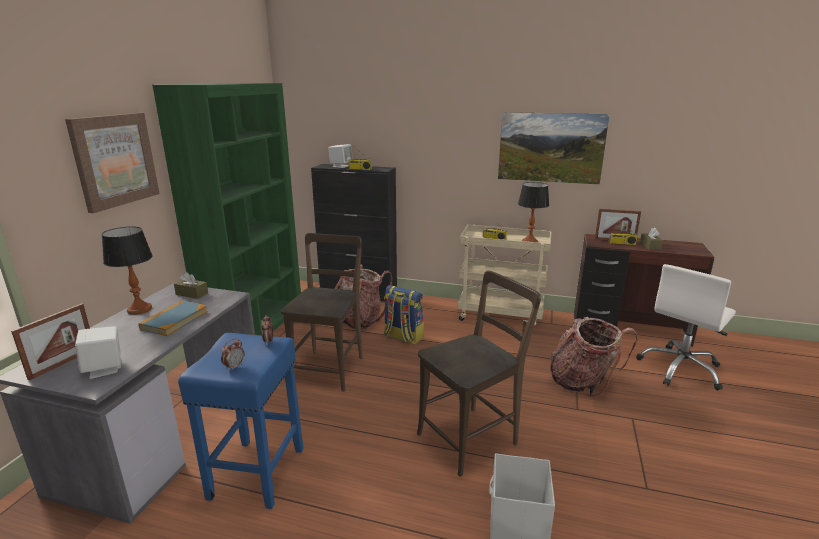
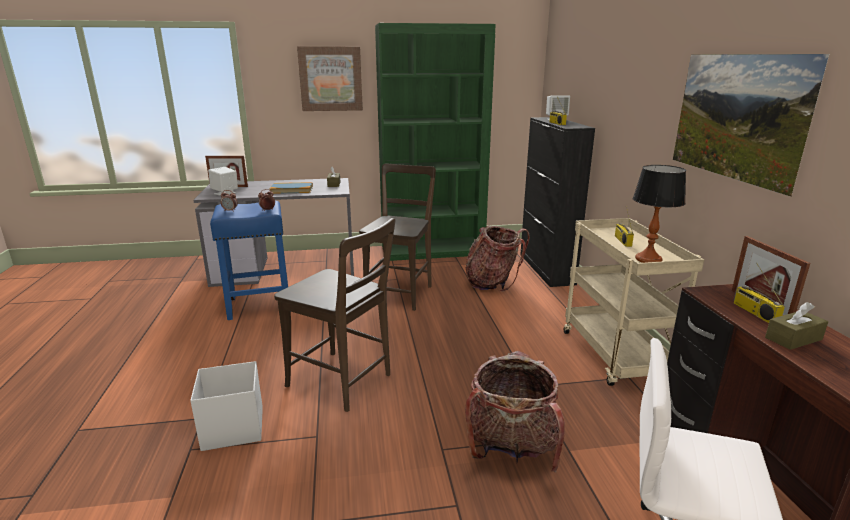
camera: 65 degrees right, 0 degrees up
table lamp [102,226,153,315] -> none
brown chair [281,233,363,392] -> brown chair turned 60 degrees counterclockwise [359,164,436,311]
backpack [384,285,424,345] -> none

